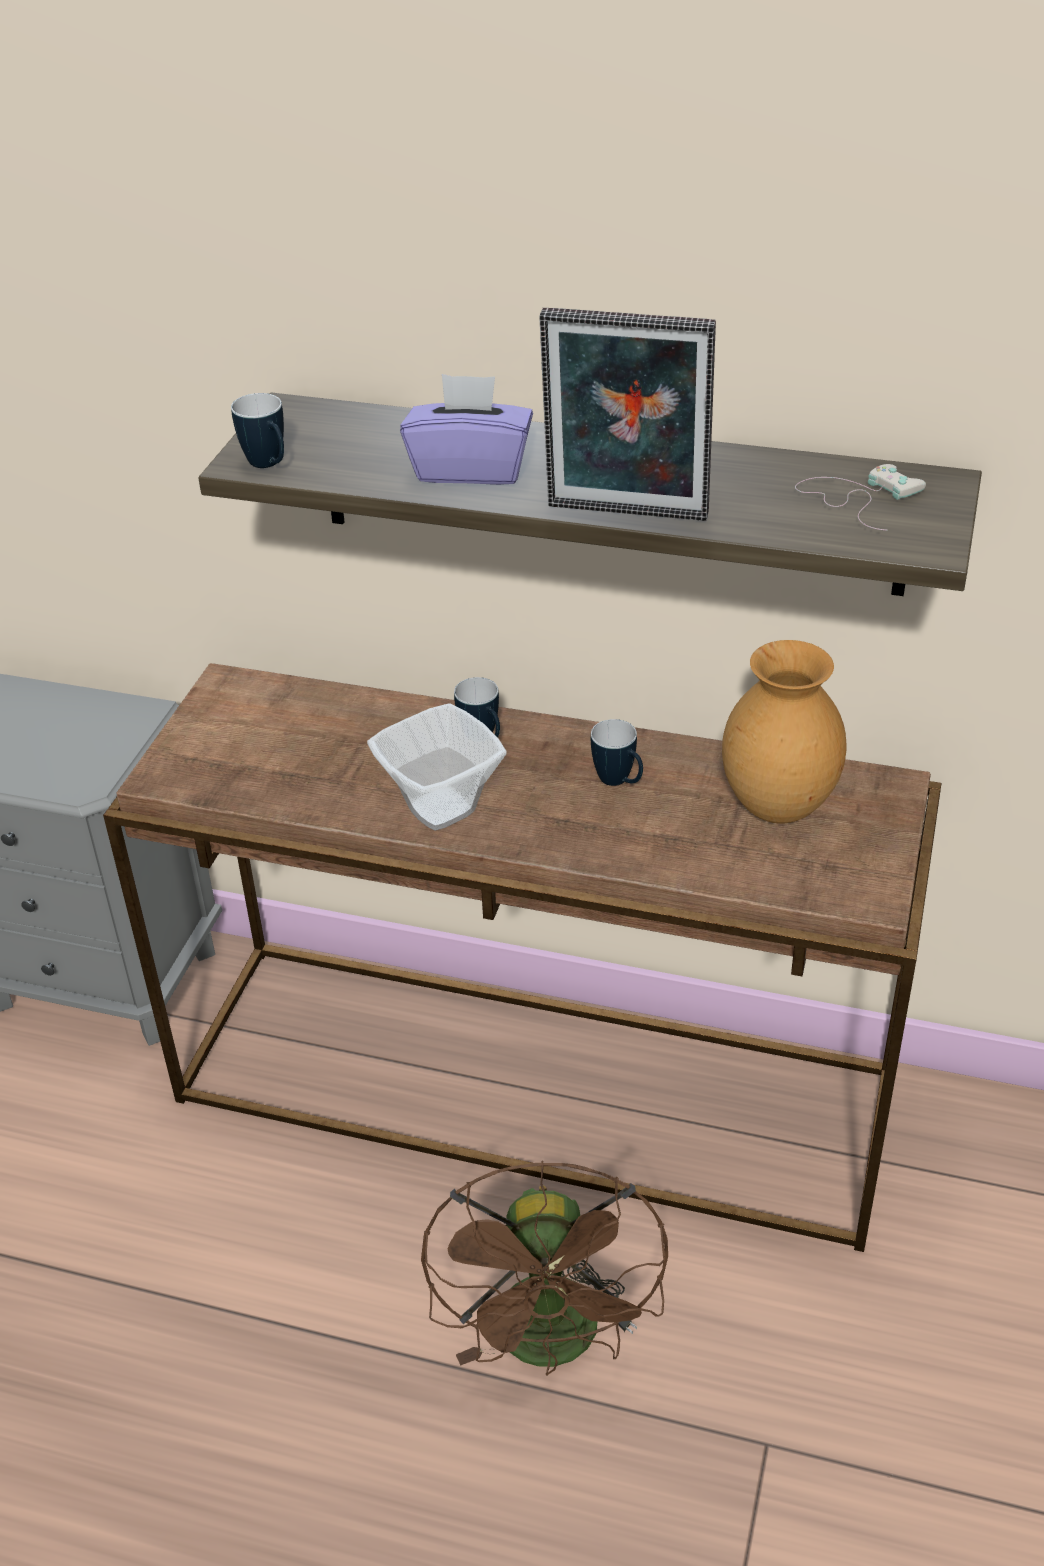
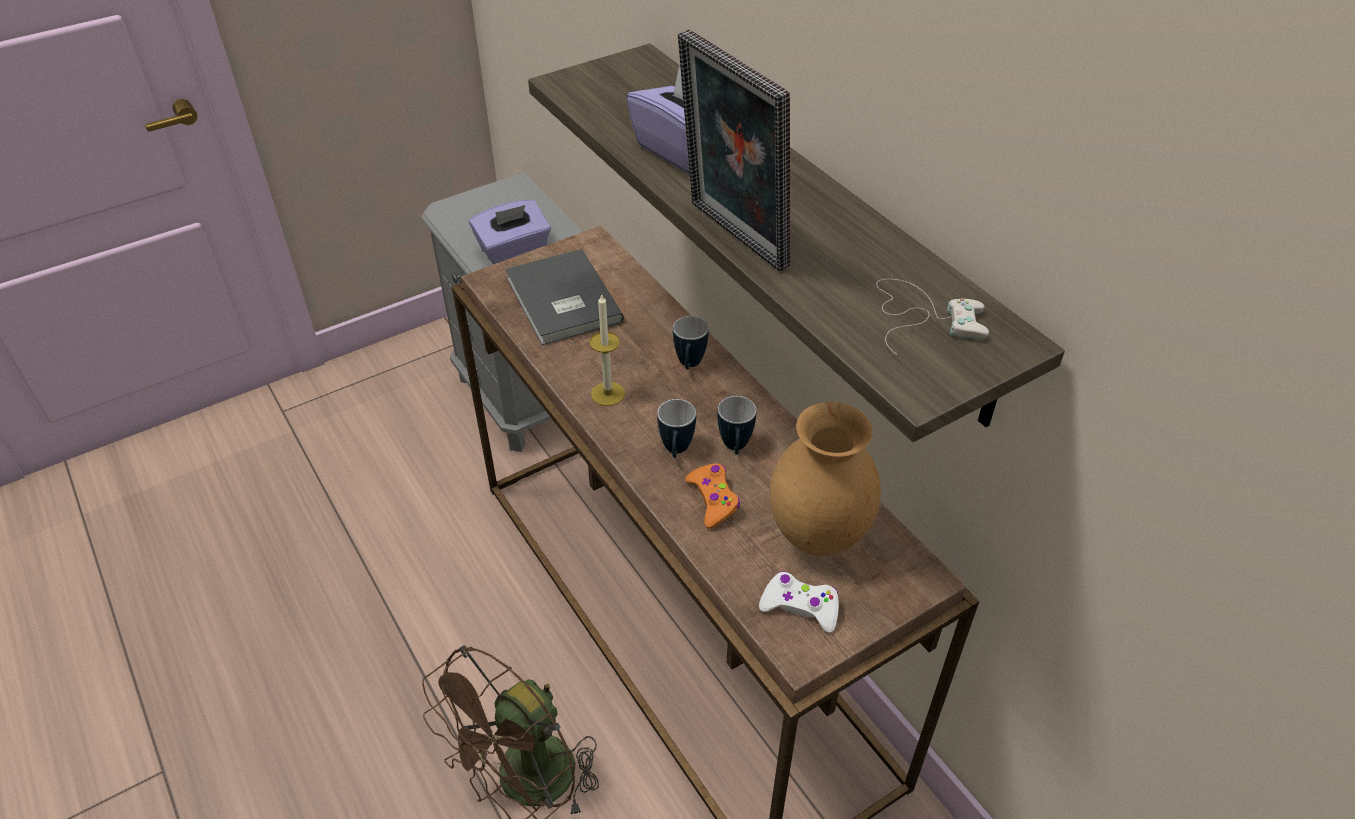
camera: 40 degrees right, 5 degrees up
mug [231,393,284,468] -> mug moved to [657,399,696,458]
bowl [367,703,507,831] -> candle [590,293,625,406]
none -> purple tissue box [469,200,551,264]
none -> grey book [505,249,624,345]
none -> orange game controller [685,463,740,529]
none -> white game controller [759,571,839,633]

